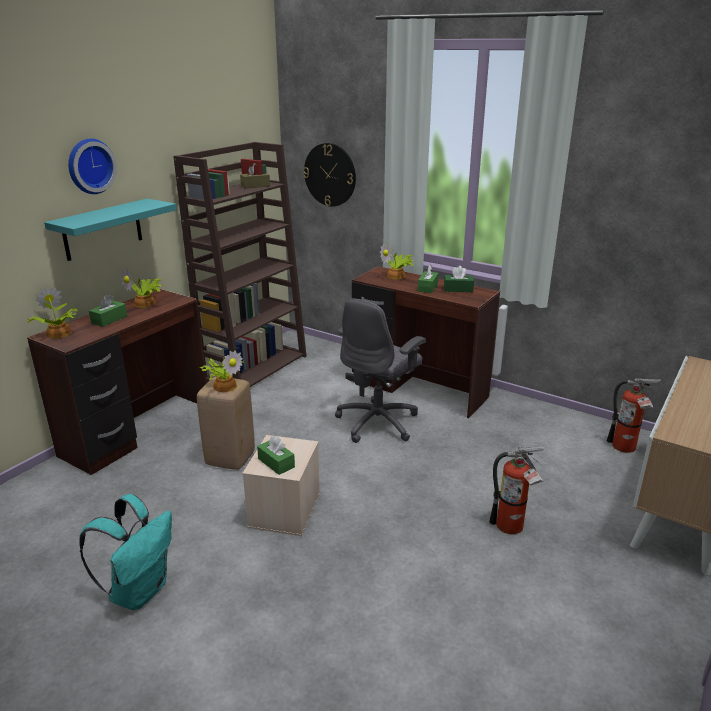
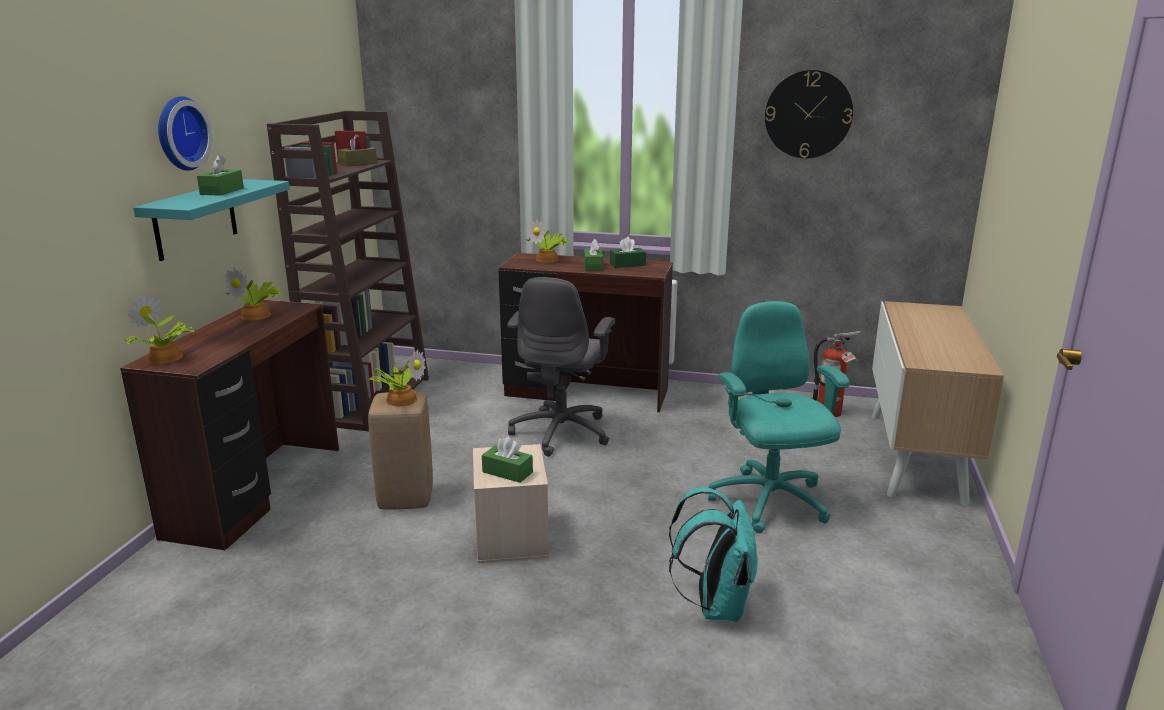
camera: 20 degrees left, 5 degrees down
turquoise backpack [79,494,172,610] -> turquoise backpack moved to [669,487,758,622]
green tissue box [89,295,127,327] -> green tissue box moved to [197,154,244,196]
wall clock [303,143,356,207] -> wall clock moved to [765,70,853,158]
fire extinguisher [489,446,545,534] -> turquoise office chair [708,301,850,533]

